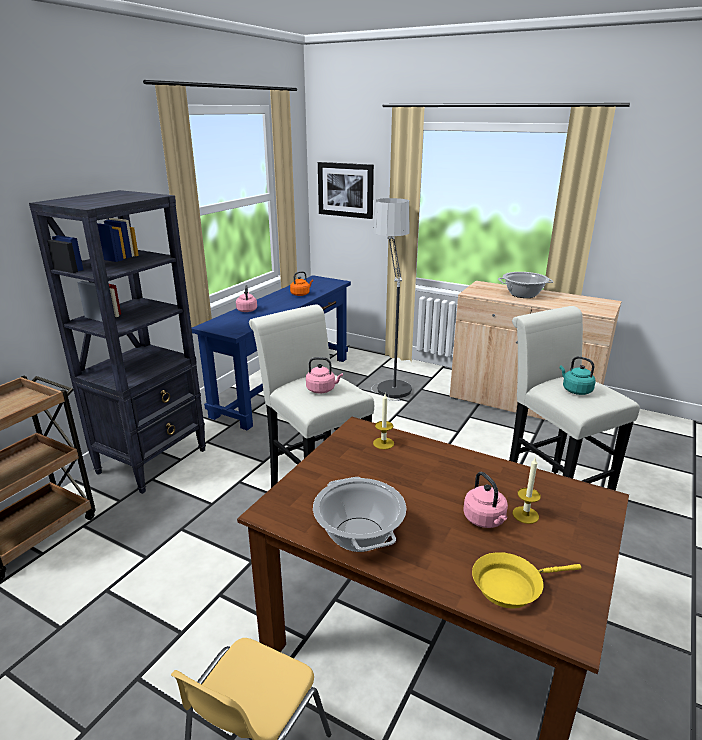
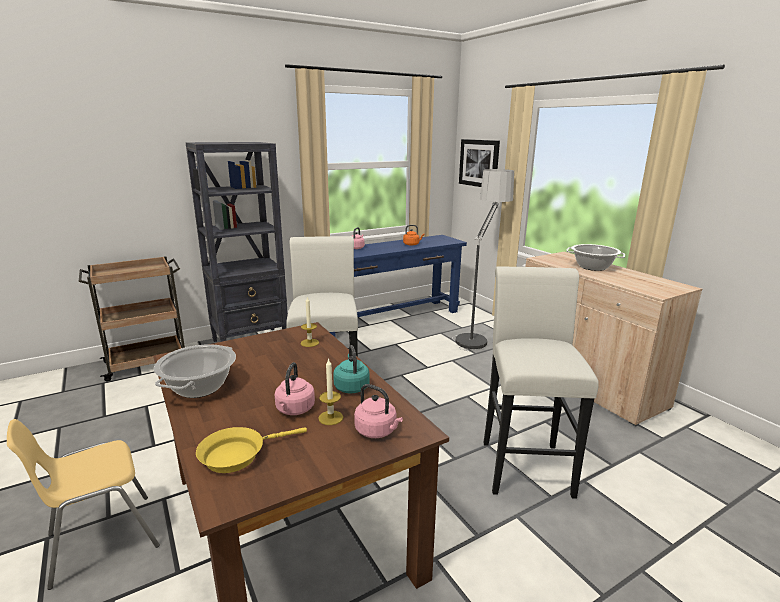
camera: 30 degrees right, 5 degrees down
pink kettle [306,357,343,394] -> pink kettle moved to [354,384,403,438]
yellow frying pan [472,552,582,608] -> yellow frying pan turned 45 degrees counterclockwise [196,427,307,473]
turquoise kettle [560,356,596,395] -> turquoise kettle moved to [333,345,370,393]

